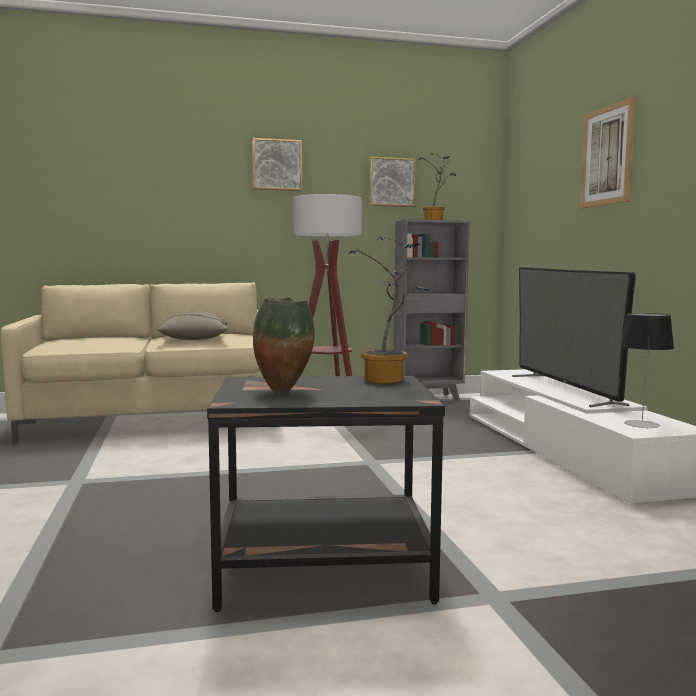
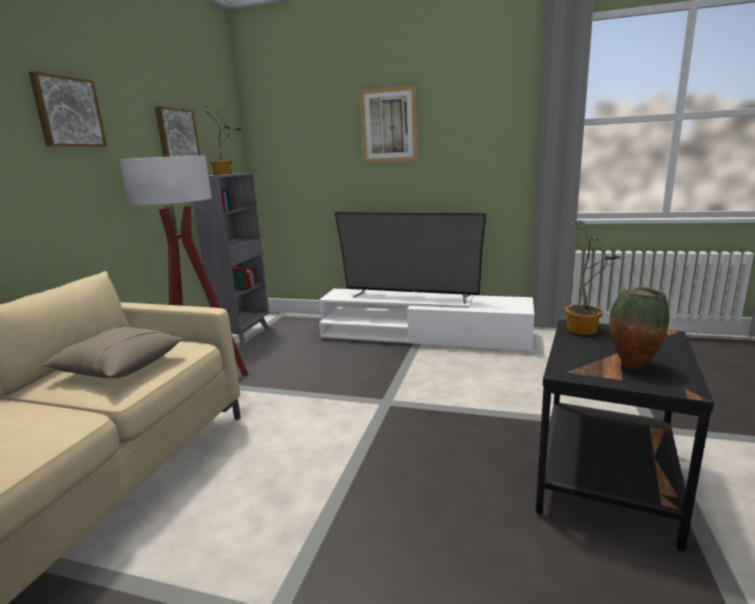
camera: 60 degrees left, 10 degrees up
table lamp [620,313,674,428] -> none

